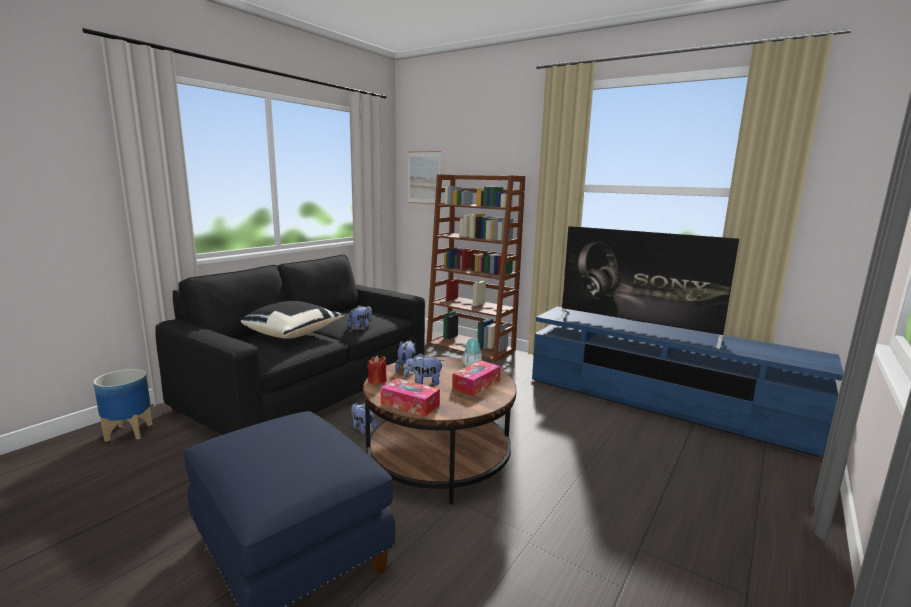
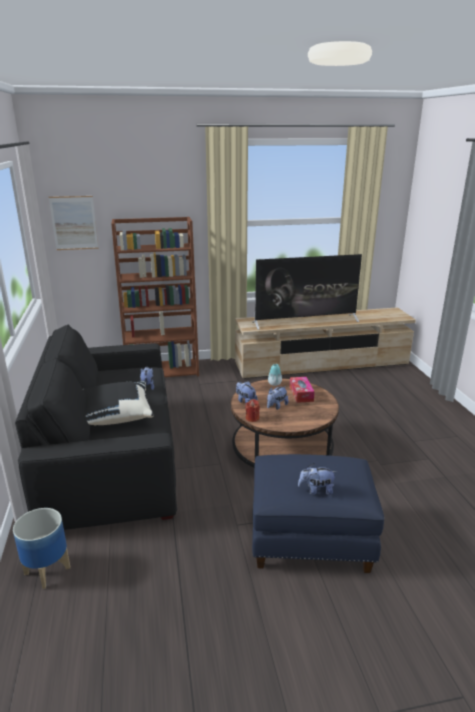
camera: 45 degrees left, 10 degrees up
plush toy [351,403,377,434] -> plush toy moved to [298,463,337,495]
tissue box [380,378,440,417] -> none
blue tv stand [532,306,843,457] -> beige tv stand [235,307,416,379]

